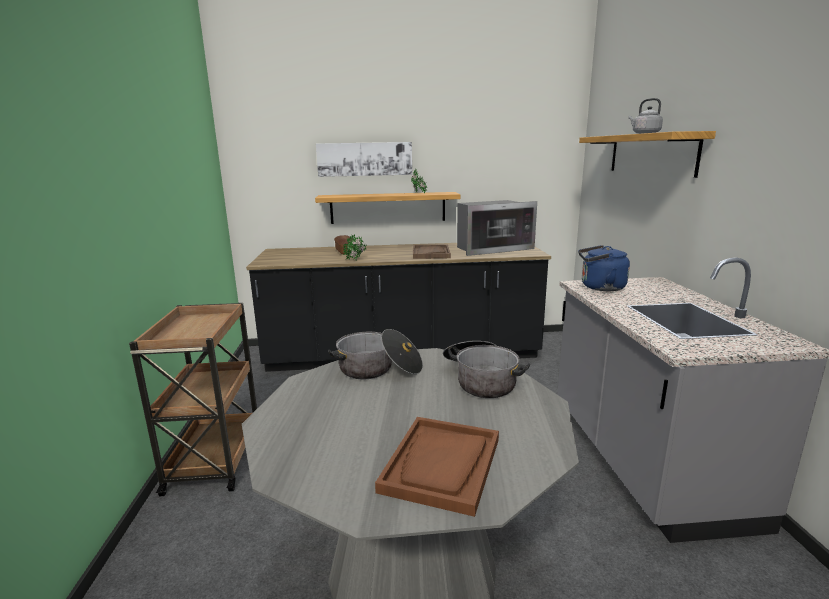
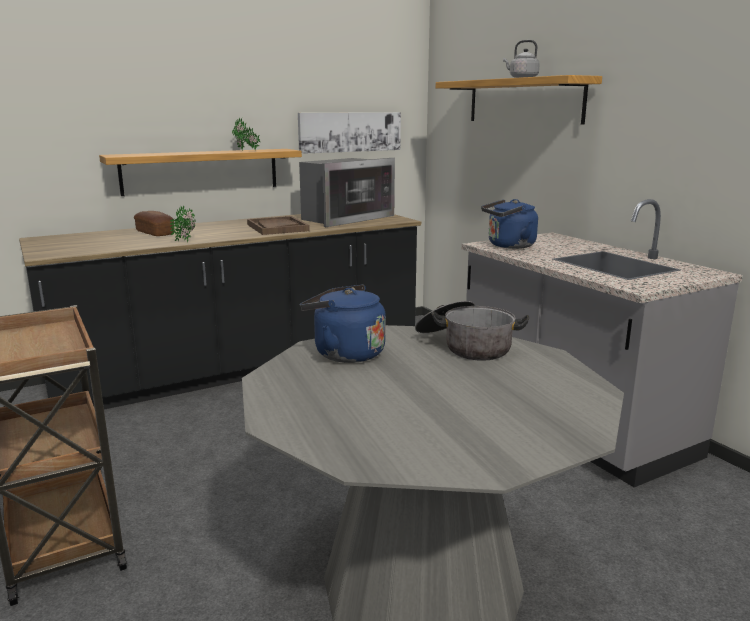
camera: 25 degrees left, 0 degrees up
picture [316,142,412,177] -> picture moved to [298,112,401,154]
cooking pot [328,329,423,379] -> blue kettle [300,285,386,363]
brown tray [375,417,499,517] -> none

